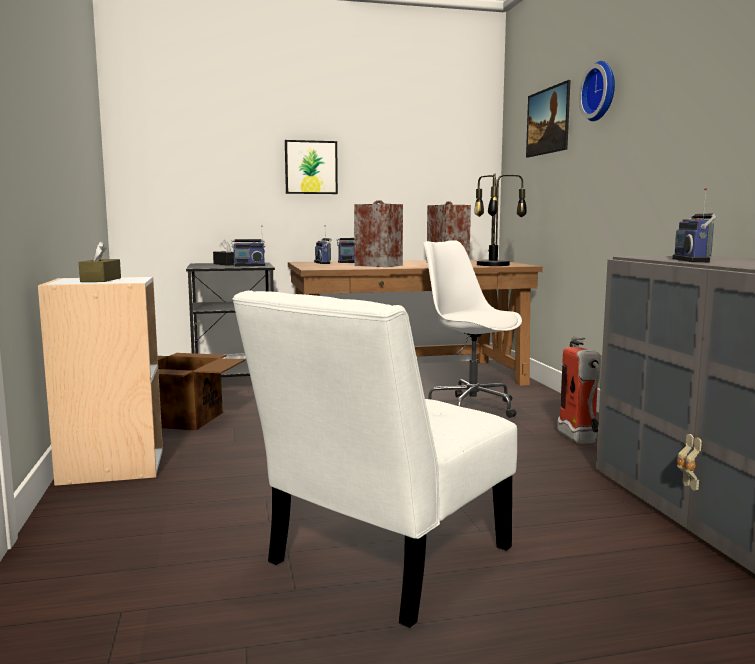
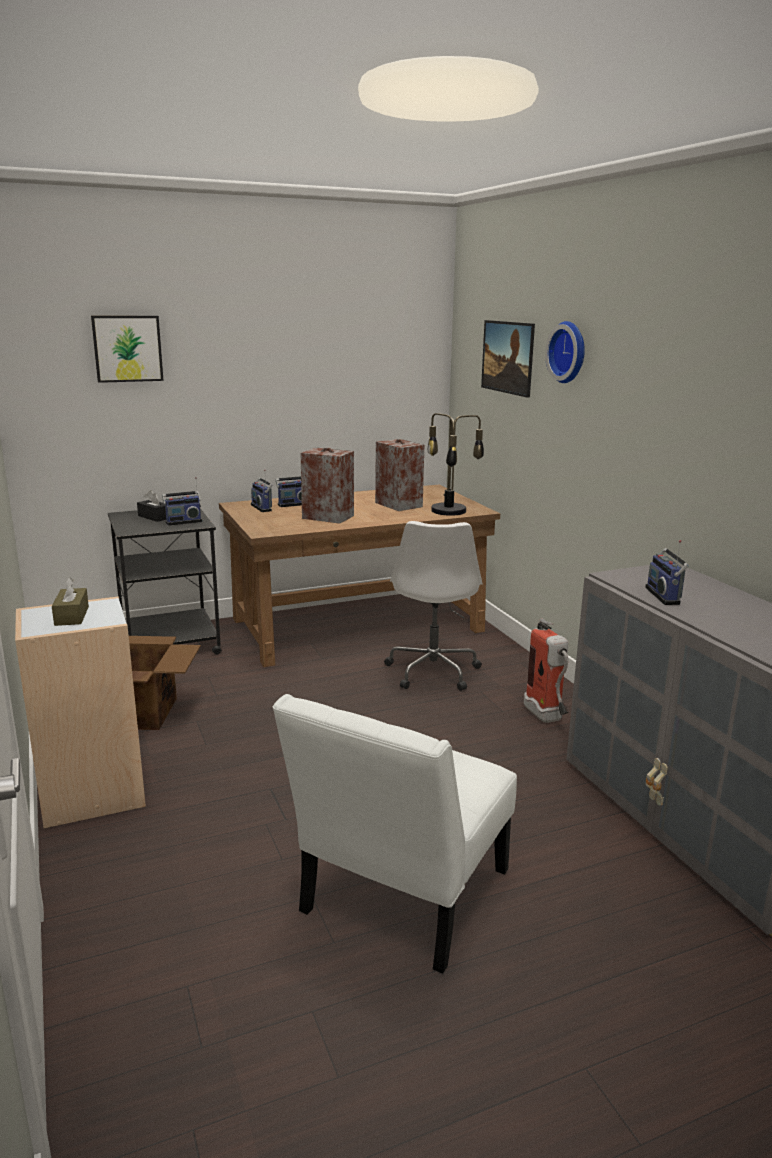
camera: 10 degrees left, 10 degrees up
picture [285,140,338,194] -> picture moved to [91,316,164,383]
white office chair [423,240,522,418] -> white office chair turned 120 degrees counterclockwise [384,521,483,691]

